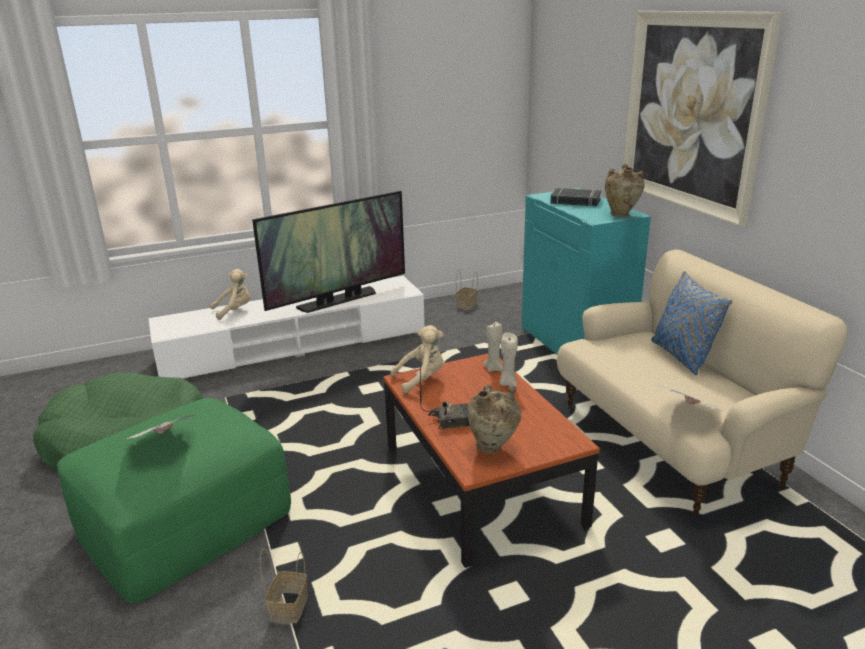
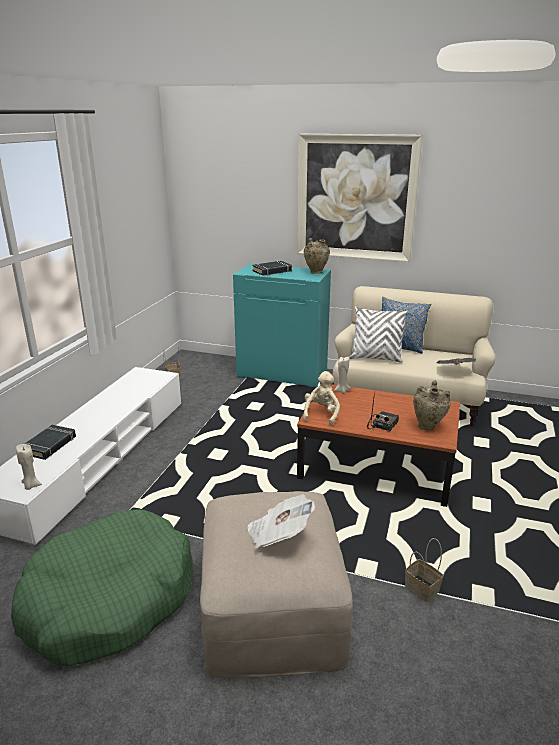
camera: 50 degrees left, 0 degrees up
green ottoman [57,398,291,604] -> beige ottoman [200,491,353,678]
beige plush toy [210,269,250,320] -> black book [25,425,76,460]
television [252,191,405,313] -> none
beige candle [499,333,518,387] -> beige candle moved to [16,444,42,490]
none -> white pillow [349,306,408,363]

